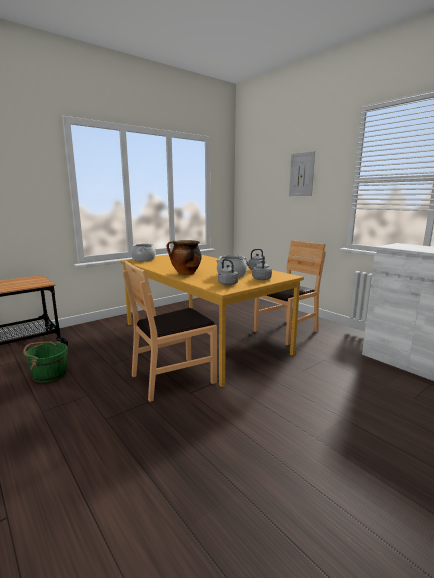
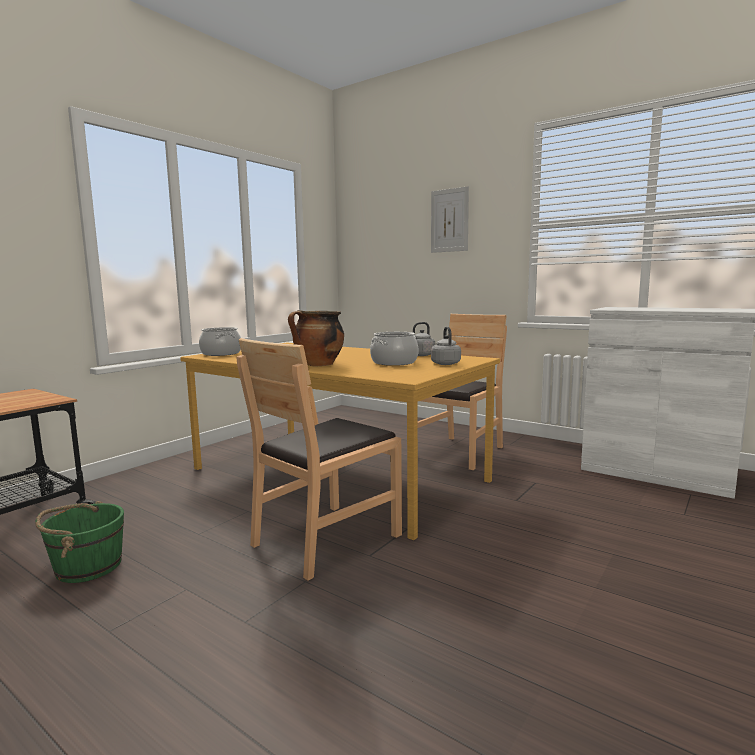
camera: 15 degrees left, 5 degrees down
grey kettle [218,259,239,285] -> none

